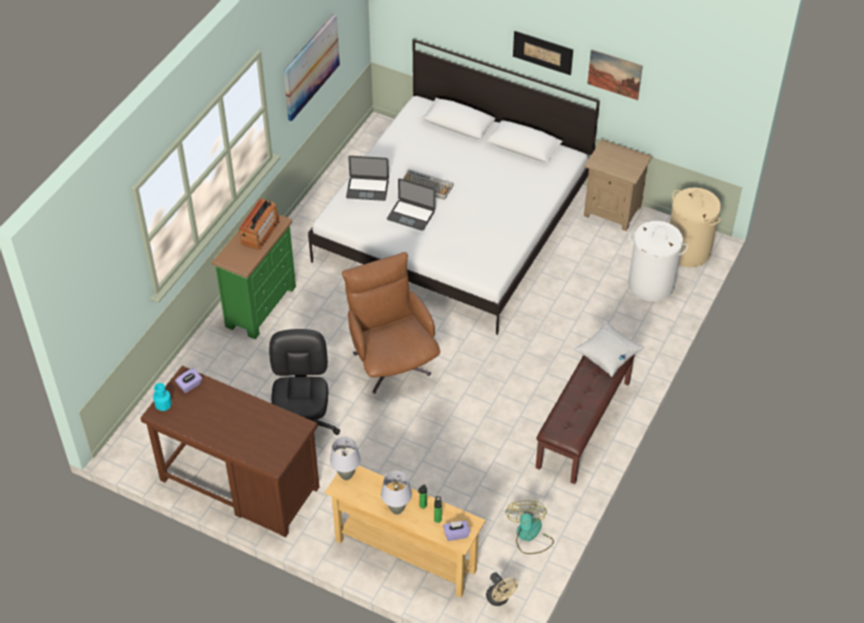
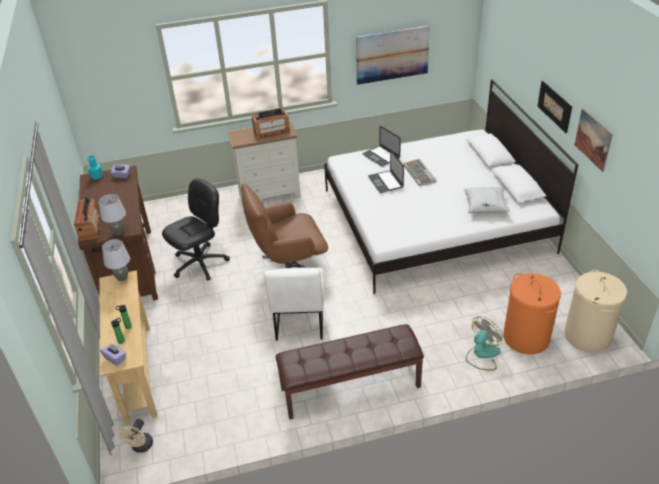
camera: 50 degrees right, 10 degrees down
green dresser [212,214,296,340] -> white dresser [228,121,301,205]
brown armchair [342,252,440,394] -> brown armchair turned 135 degrees counterclockwise [241,183,328,268]
grey table lamp [381,471,412,515] -> grey table lamp moved to [99,194,126,236]
fan [505,501,554,554] -> fan moved to [466,316,503,371]
grey pillow [574,321,644,377] -> grey pillow moved to [464,187,510,213]
beige nightstand [584,139,652,231] -> none
white laundry basket [628,221,688,302] -> orange laundry basket [503,273,561,354]
none -> radio [74,197,102,241]
none -> white chair [264,267,324,341]

